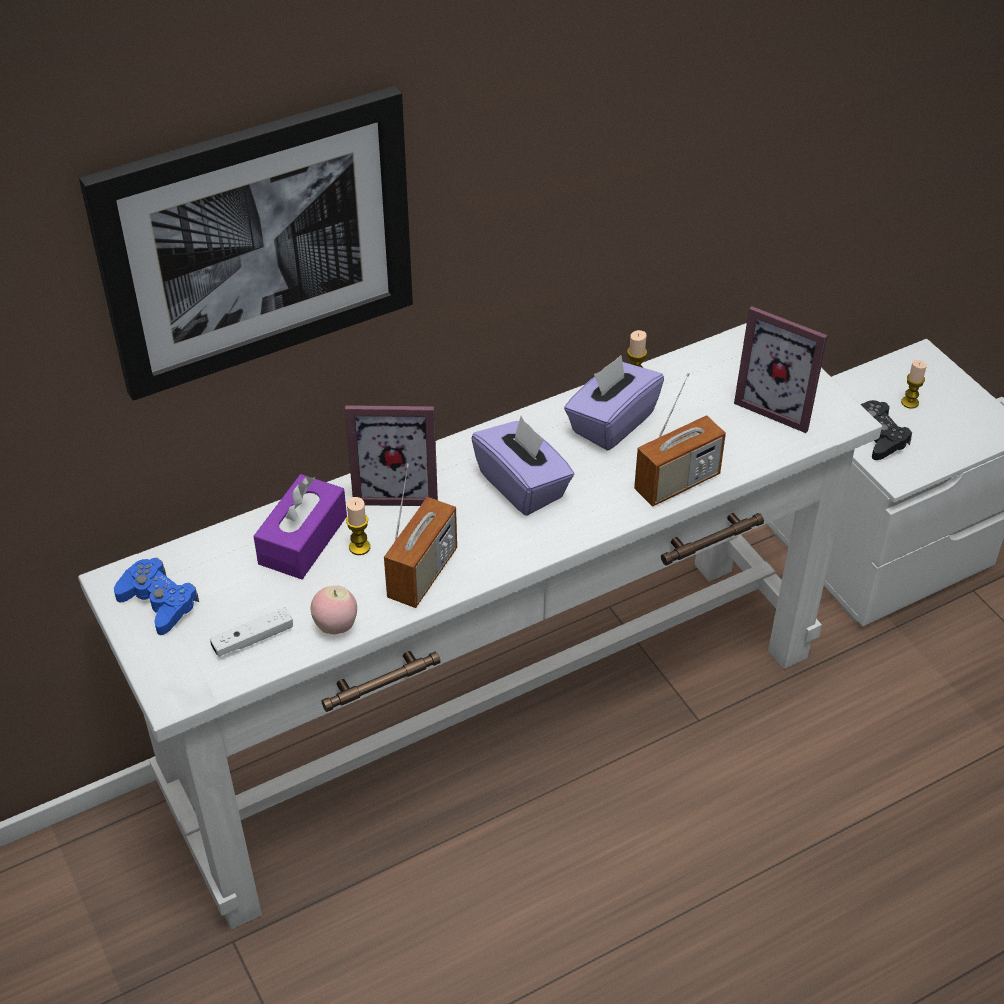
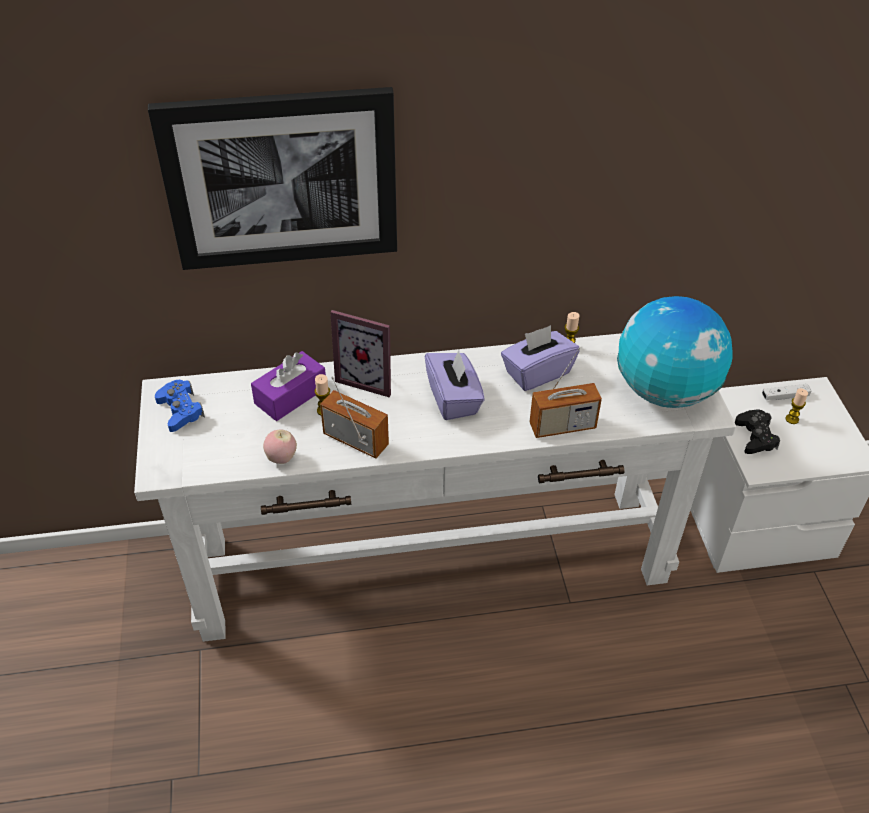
camera: 20 degrees right, 0 degrees up
white game controller [210,607,293,657] -> white game controller moved to [762,384,811,400]
radio [384,464,457,608] -> radio turned 105 degrees counterclockwise [320,377,389,459]
picture frame [734,306,828,433] -> globe [617,296,733,408]

